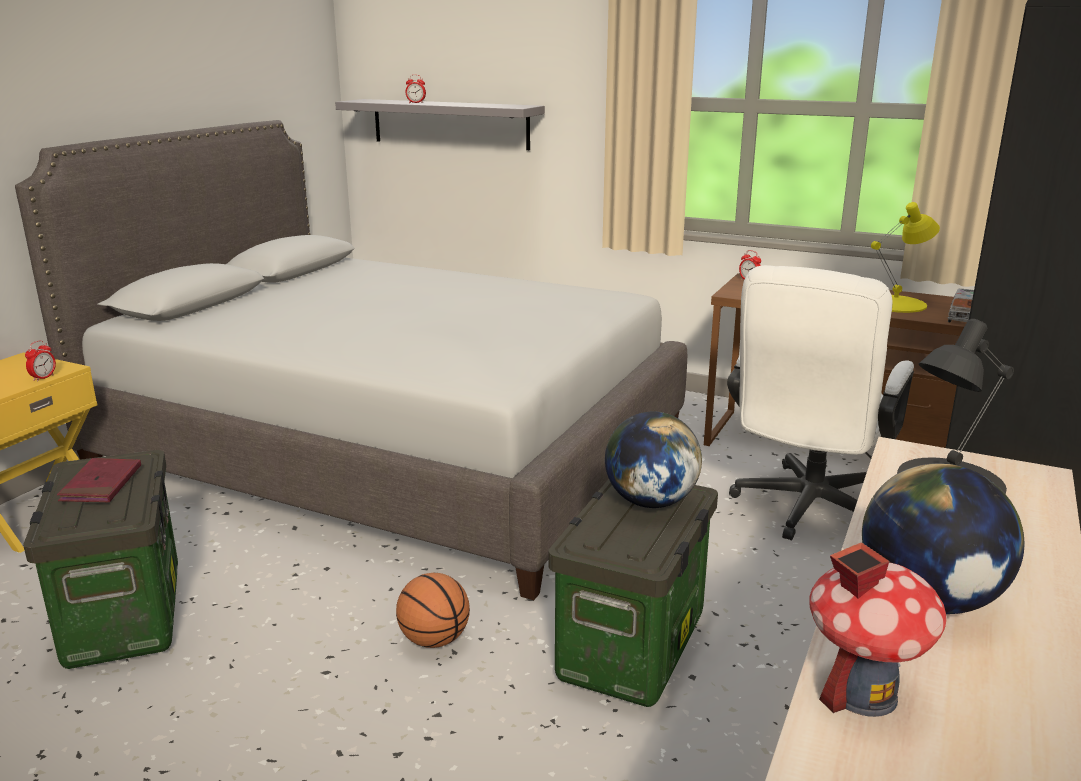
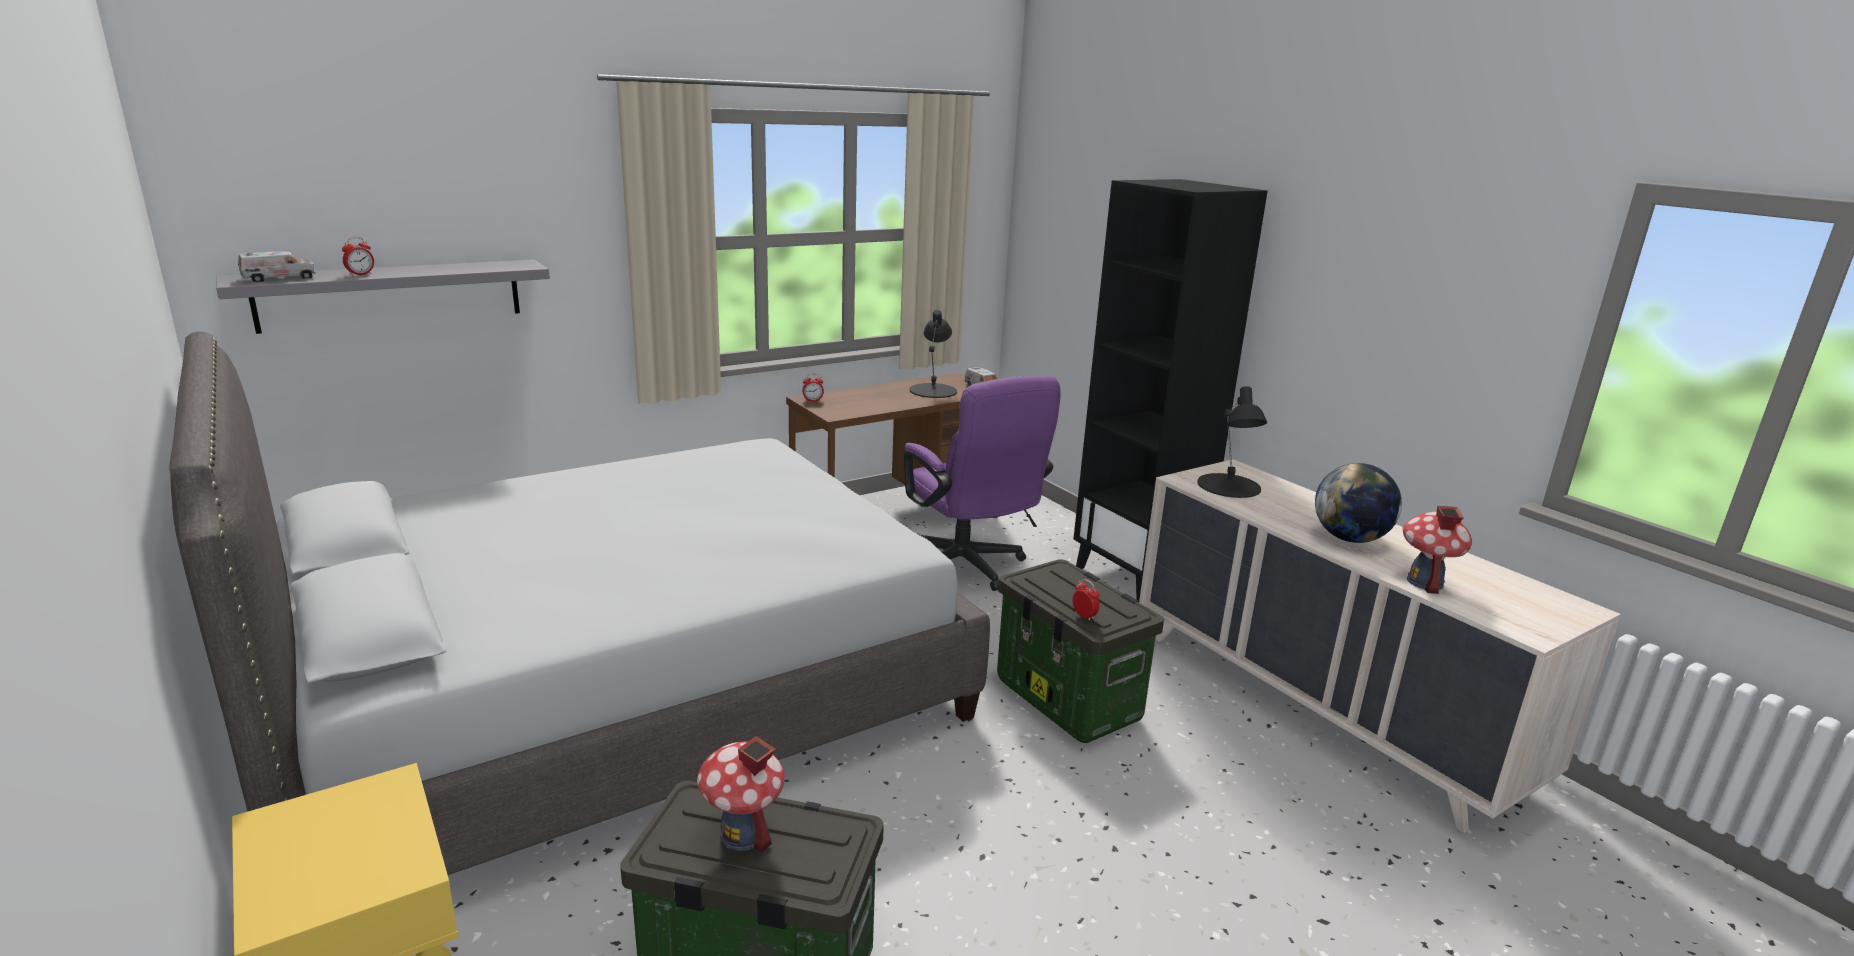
camera: 60 degrees left, 0 degrees up
alarm clock [25,341,56,381] -> alarm clock moved to [1072,579,1100,621]
red book [57,458,141,503] -> toy house [697,736,785,852]
basketball [396,573,470,648] -> none
globe [605,411,702,508] -> none
white office chair [727,265,914,540] -> purple office chair [904,375,1060,591]
yellow table lamp [871,202,940,313] -> black table lamp [910,310,957,398]
none -> toy truck [238,251,316,282]

